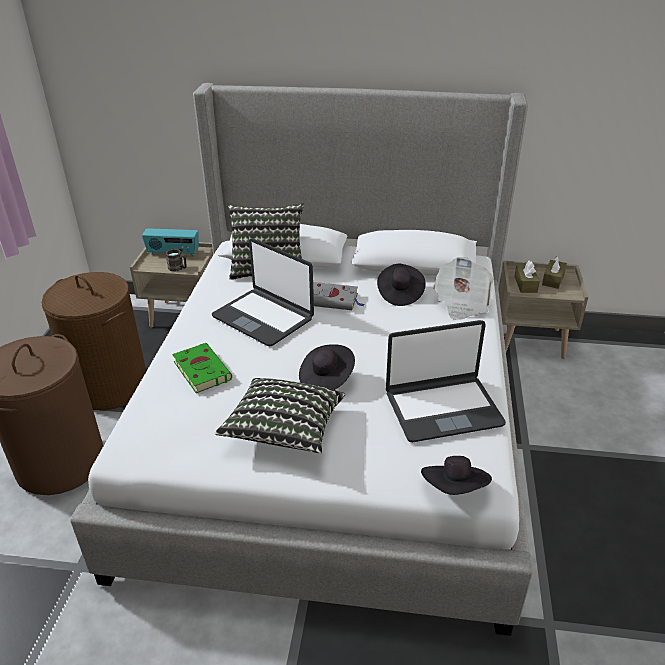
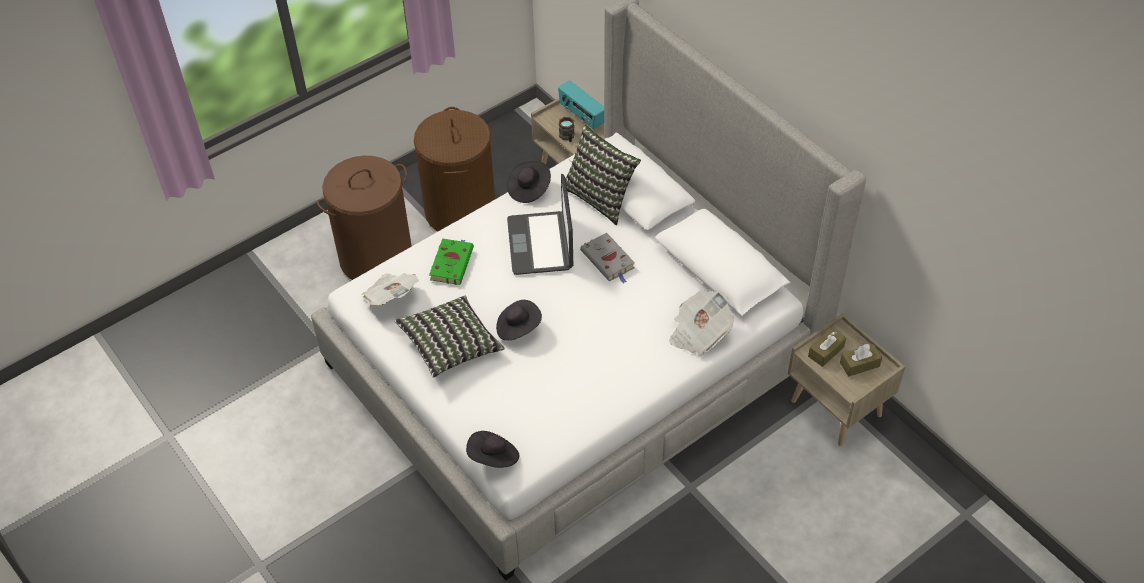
camera: 45 degrees right, 15 degrees up
black hat [377,264,426,306] -> black hat moved to [507,161,551,203]
laptop [386,320,506,442] -> none
none -> newspaper [361,273,419,305]

